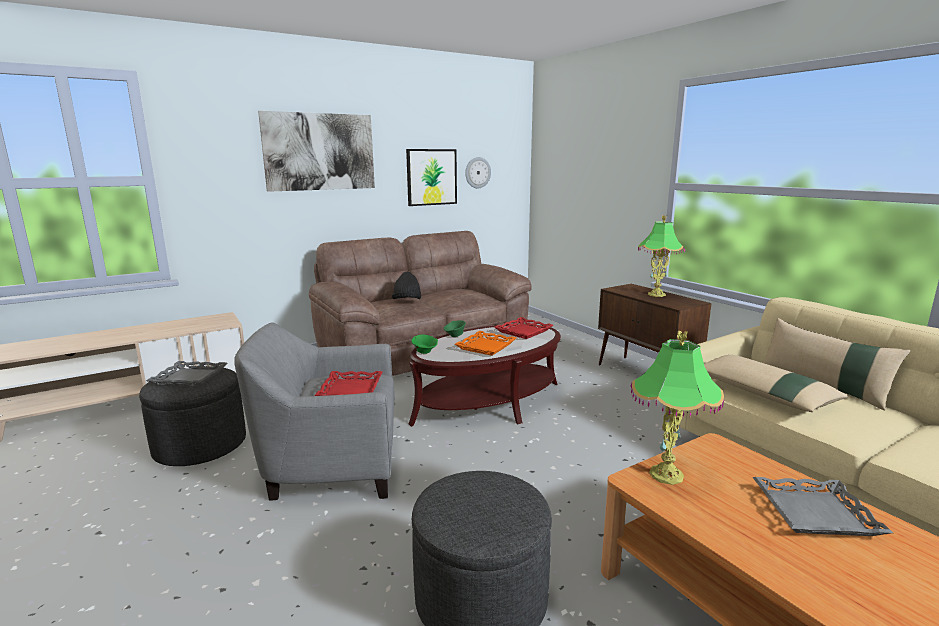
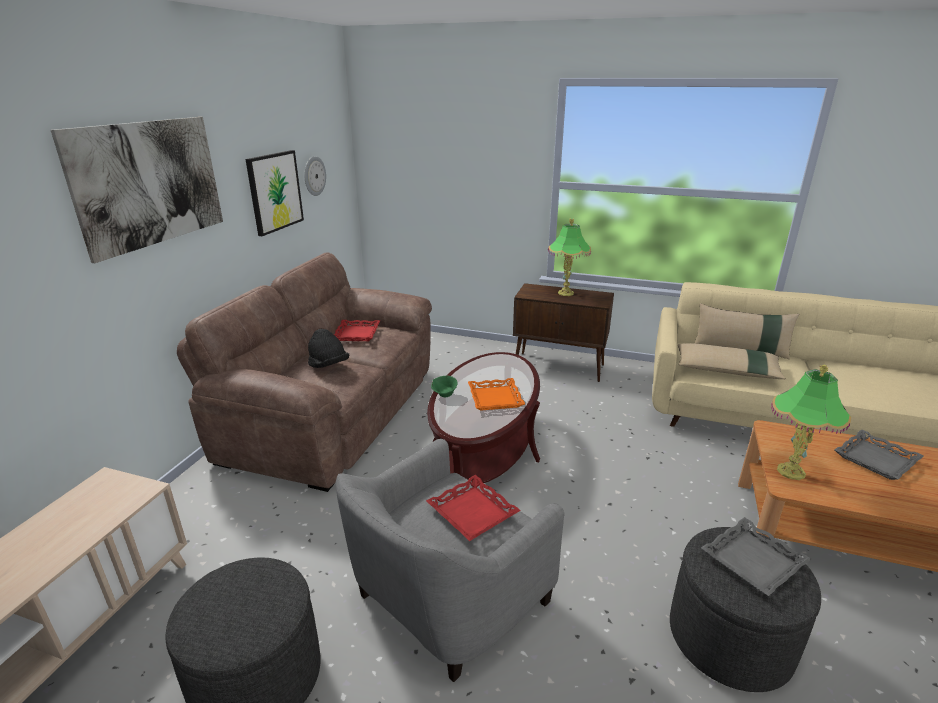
camera: 40 degrees left, 10 degrees up
grey tray [146,361,227,387] -> grey tray moved to [701,517,811,596]
green bowl [411,335,438,354] -> none
red tray [495,317,553,339] -> red tray moved to [334,320,380,341]

